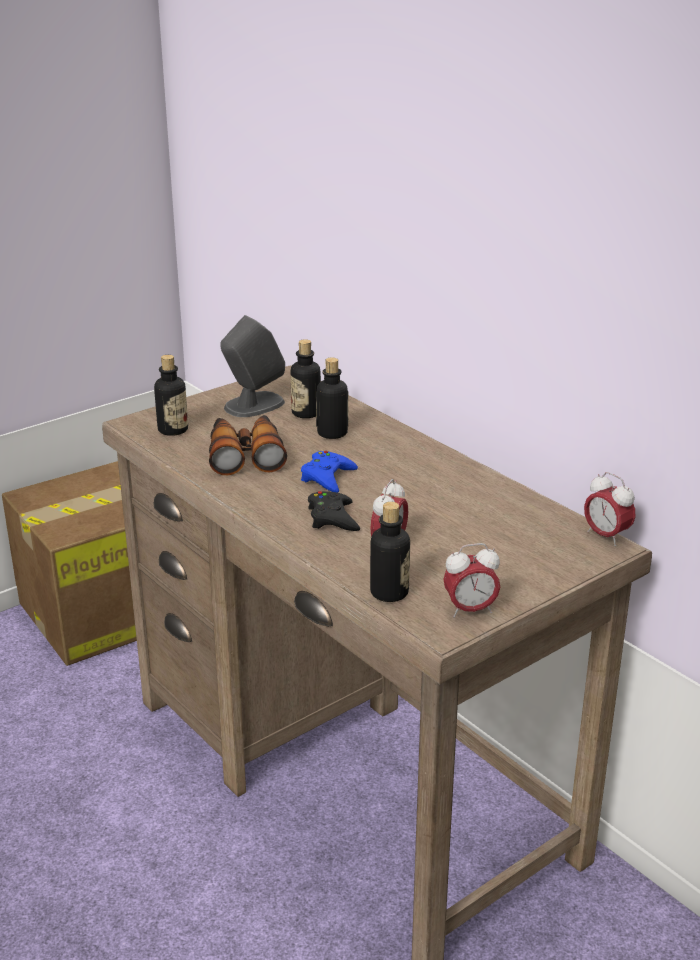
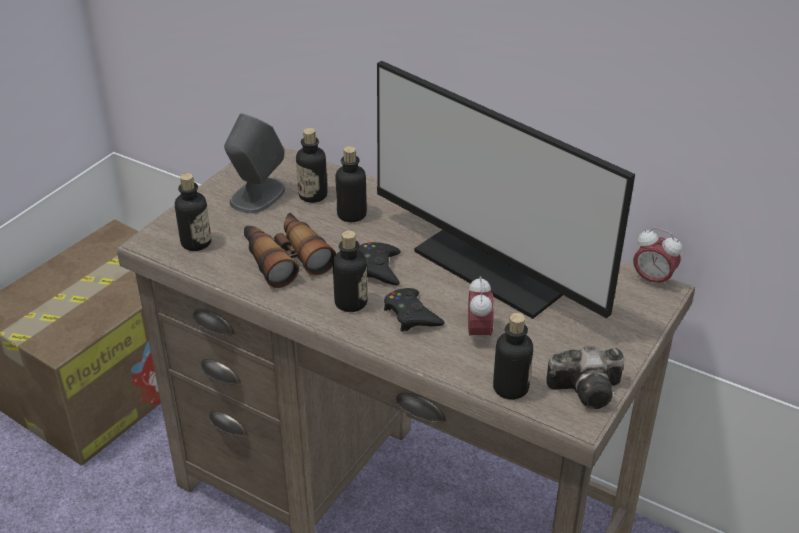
camera: 20 degrees left, 10 degrees up
blue game controller [301,451,358,493] -> black game controller [358,242,401,285]
alarm clock [443,543,500,617] -> camera [546,346,624,409]
none -> bottle [333,230,367,312]
none -> monitor [377,61,635,319]

